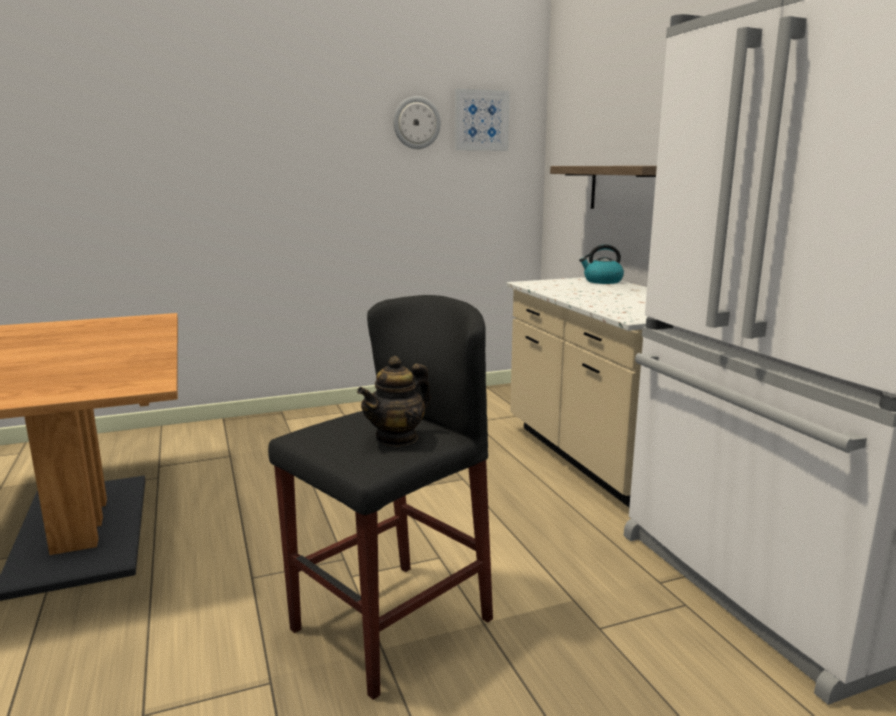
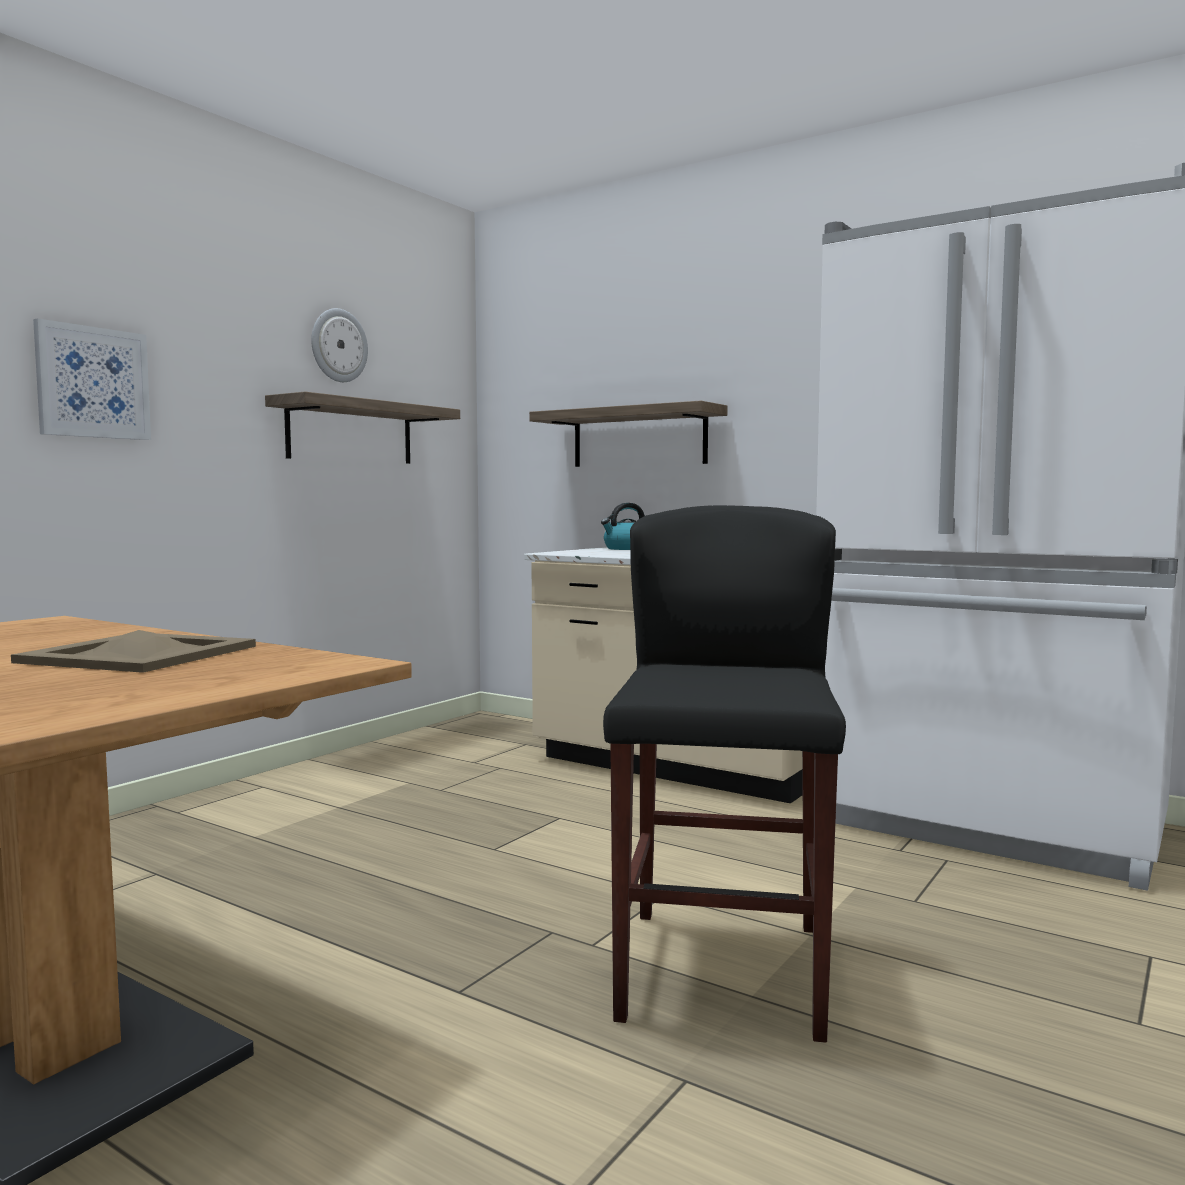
camera: 35 degrees left, 10 degrees down
teapot [357,356,431,447] -> none
picture [455,89,510,151] -> picture moved to [33,318,151,440]
none -> beige tray [11,630,256,673]
none -> shelf [265,392,460,464]

